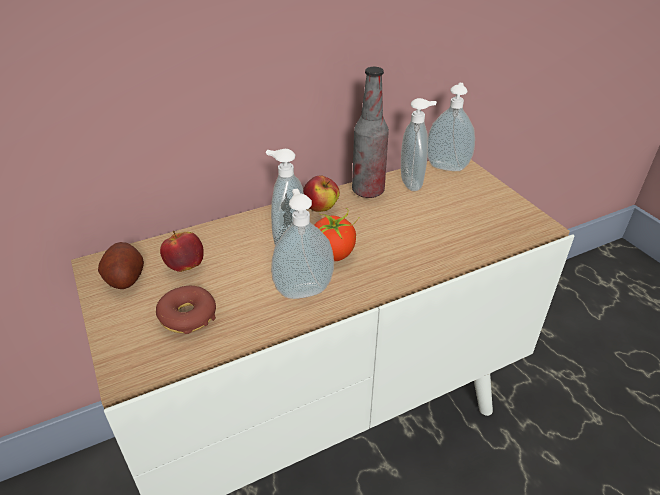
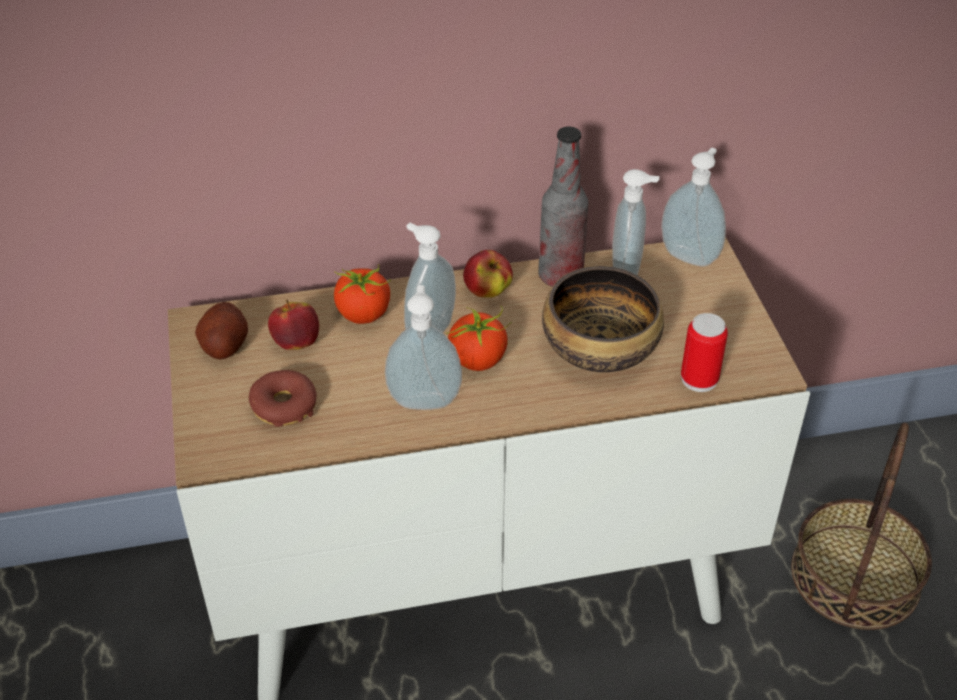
camera: 15 degrees right, 5 degrees up
none -> tomato [334,264,391,324]
none -> bowl [542,266,664,372]
none -> can [681,313,728,392]
none -> basket [791,423,932,630]

